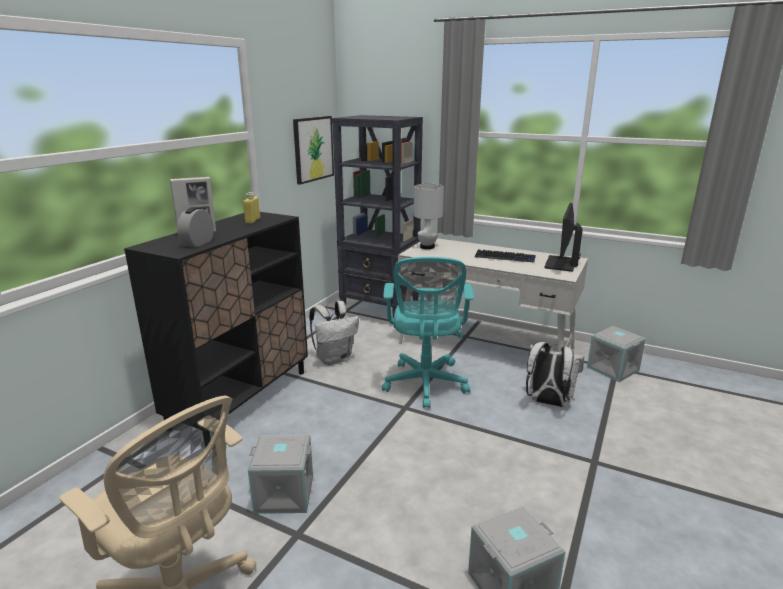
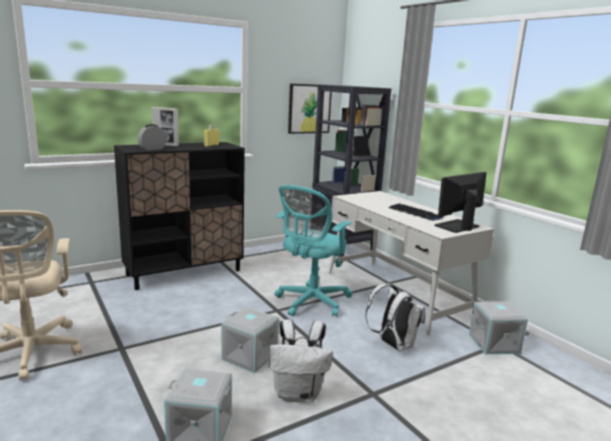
camera: 30 degrees right, 5 degrees down
grey storage box [248,435,313,514] -> grey storage box moved to [221,307,279,373]
white backpack [309,301,359,365] -> white backpack moved to [269,319,333,403]
white table lamp [414,184,444,249] -> none

